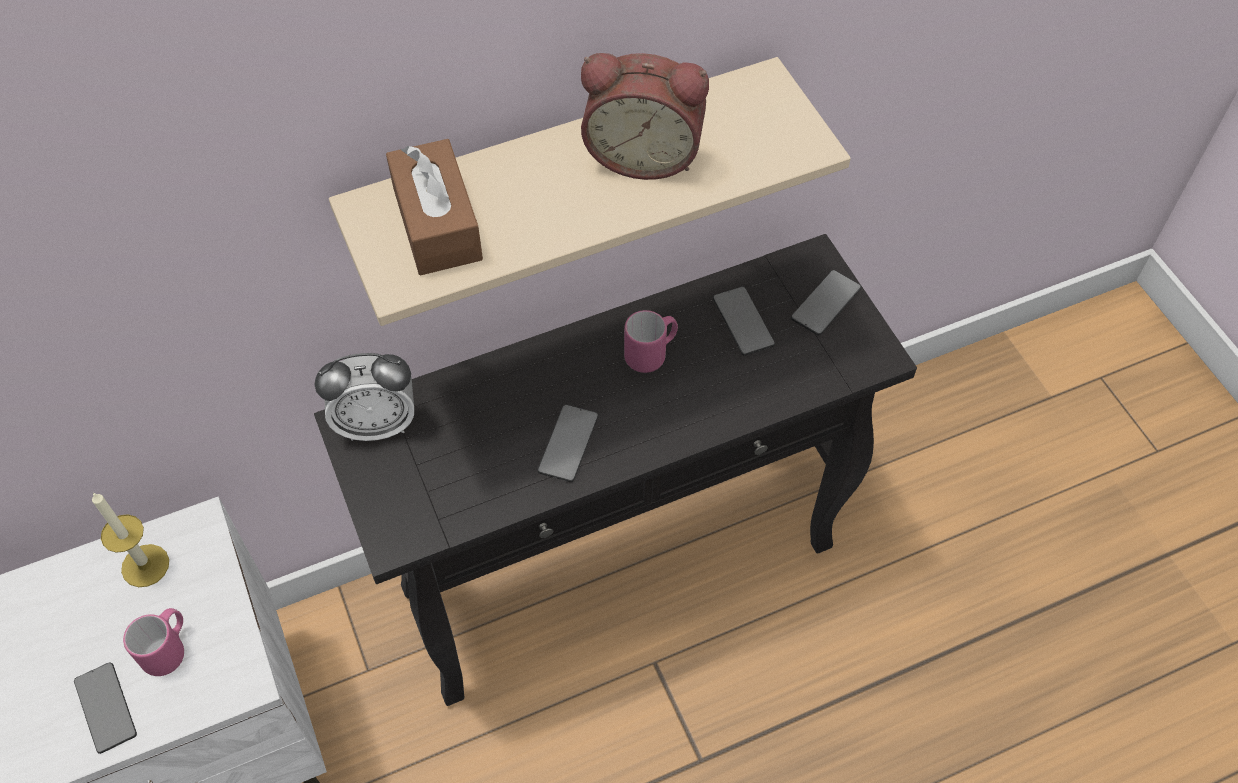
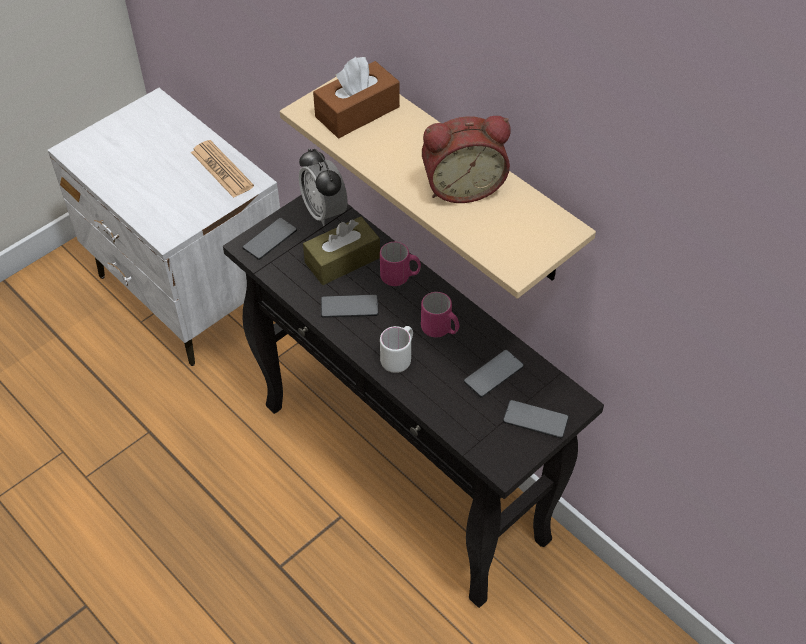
camera: 70 degrees right, 5 degrees down
phone [74,662,137,754] -> phone moved to [242,218,297,260]
candle [92,493,169,587] -> newspaper [191,140,254,198]
pink mug [123,608,184,676] -> pink mug moved to [380,242,421,286]
alarm clock [581,53,709,180] -> alarm clock turned 90 degrees counterclockwise [422,116,511,203]
none -> brown tissue box [303,217,380,285]
none -> white mug [380,326,413,373]

